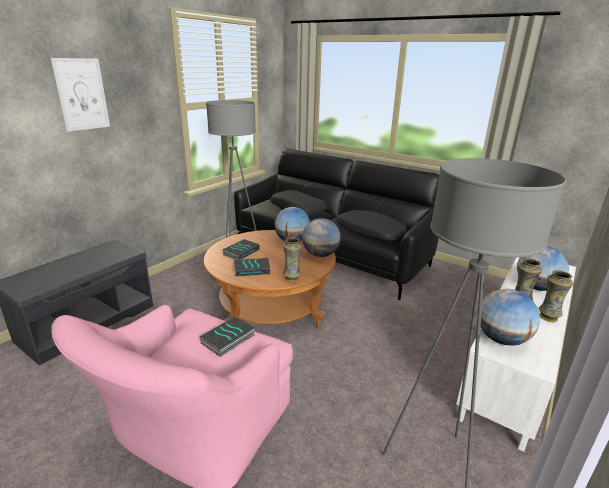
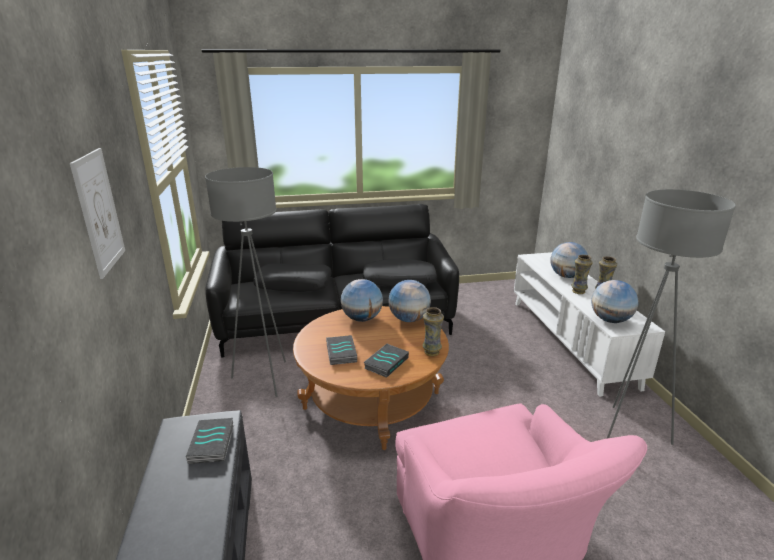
camera: 45 degrees left, 0 degrees up
book [200,317,255,357] -> book moved to [186,418,234,464]

